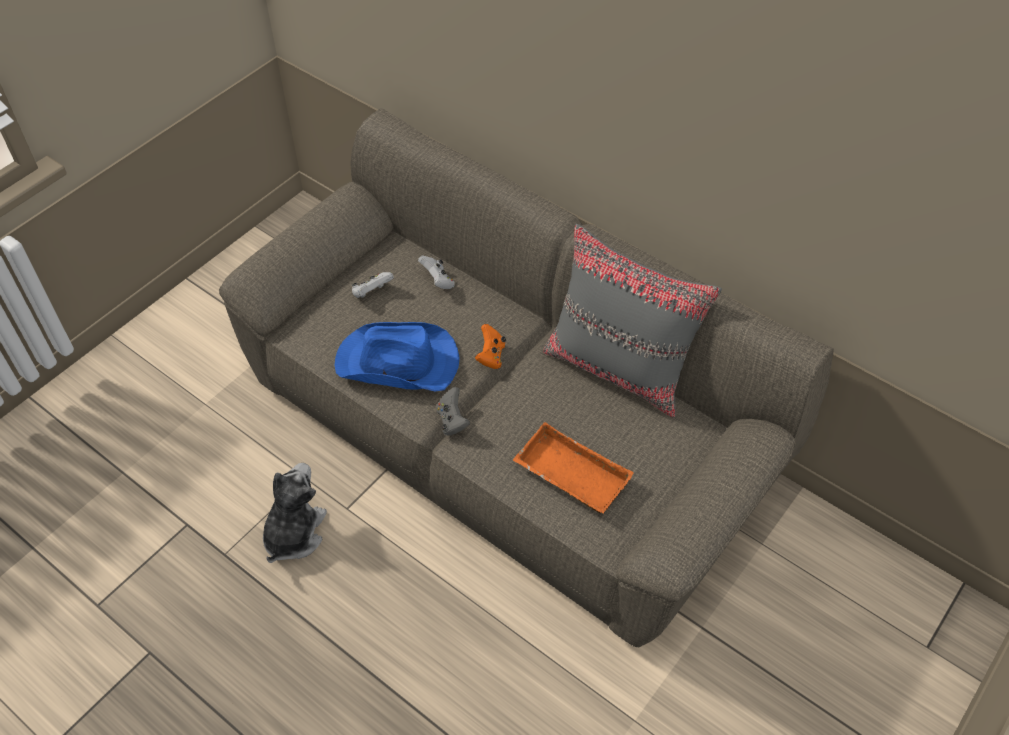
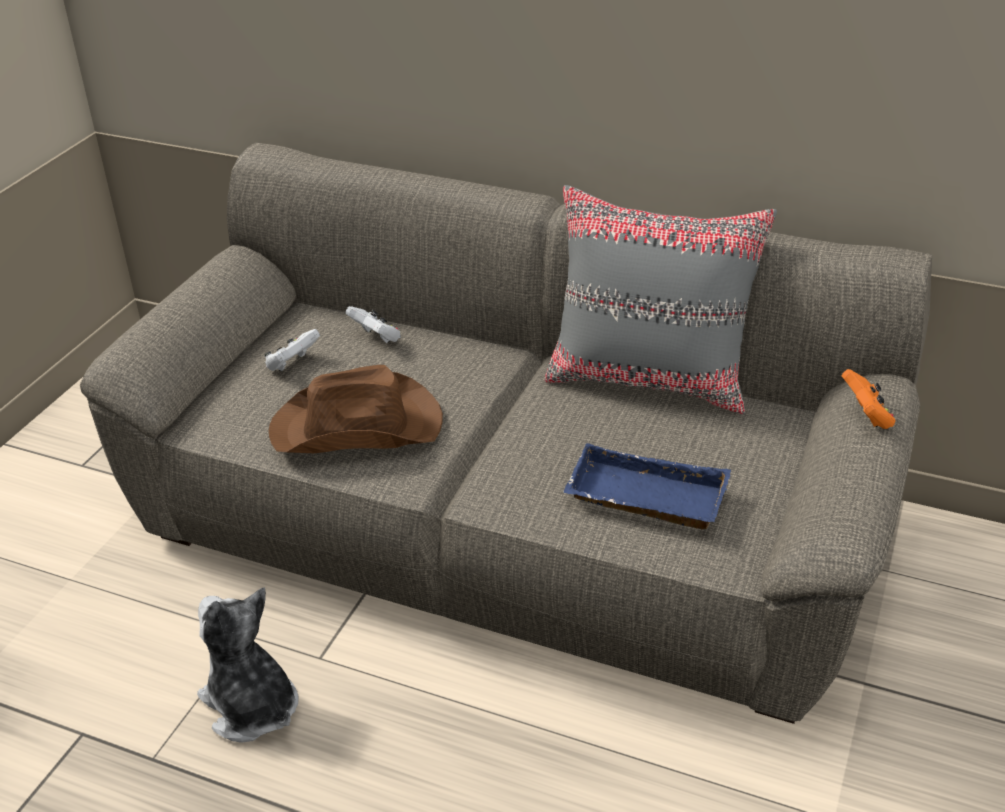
camera: 15 degrees left, 15 degrees down
plush toy [263,463,327,563] -> plush toy turned 45 degrees counterclockwise [197,587,298,743]
blue hat [335,322,460,392] -> brown hat [269,365,443,453]
grey game controller [436,387,470,436] -> none
orange game controller [475,324,506,369] -> orange game controller moved to [842,369,895,429]
orange tray [513,422,634,514] -> blue tray [563,443,731,529]

